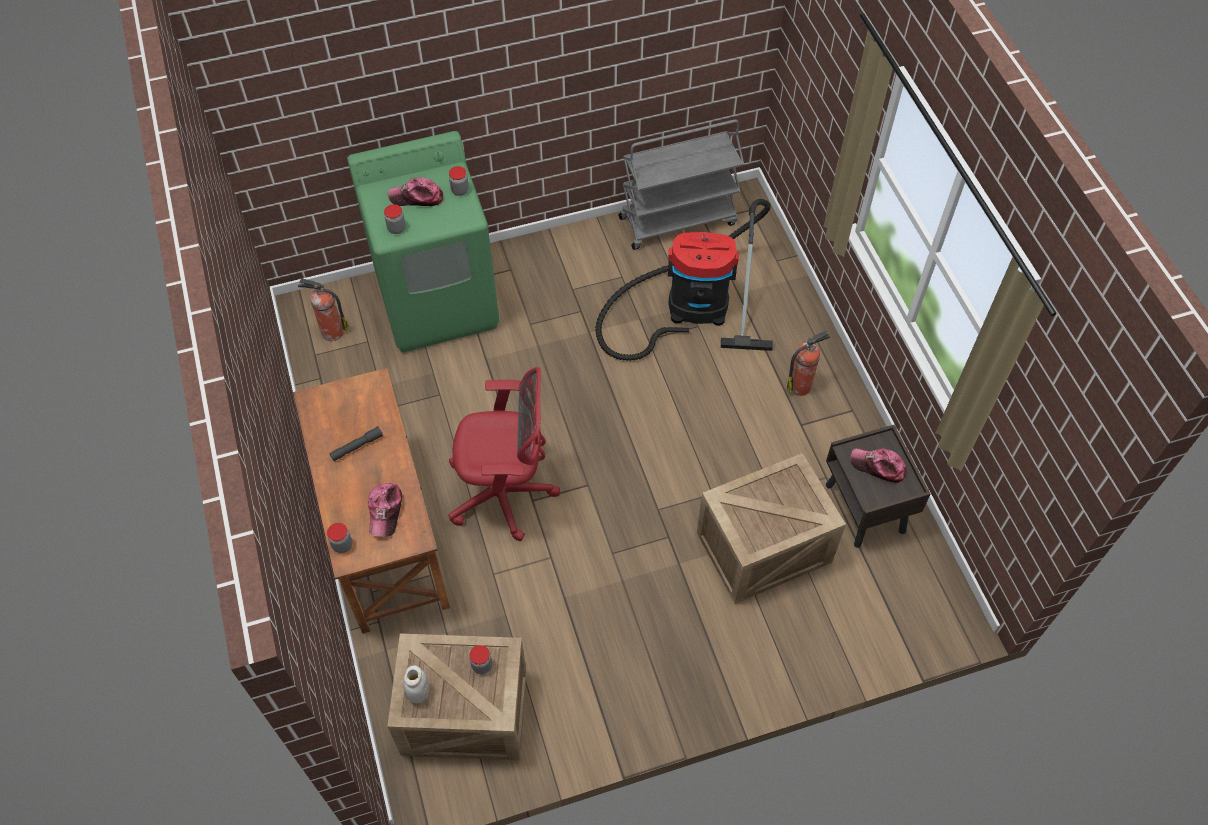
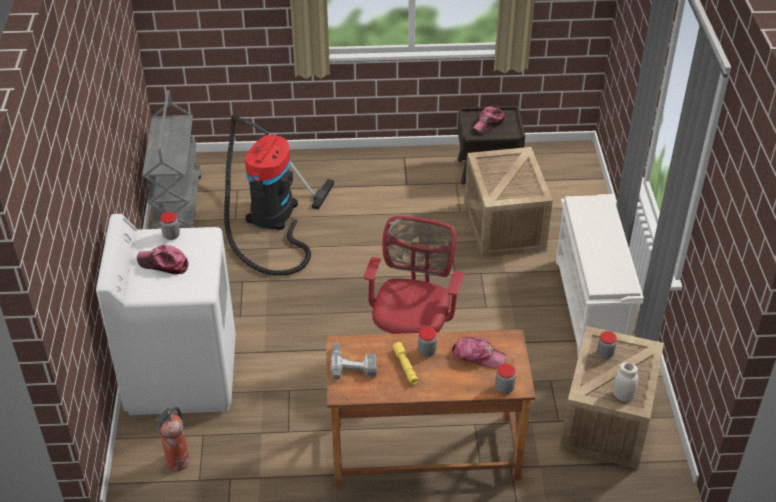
camera: 75 degrees left, 15 degrees down
grey flashlight [329,426,383,461] -> yellow flashlight [392,342,418,385]
green washing machine [347,131,499,352] -> white washing machine [96,214,236,415]
jar [384,204,406,234] -> jar moved to [418,327,437,356]
cap [388,177,443,206] -> cap turned 90 degrees clockwise [137,245,188,274]
fire extinguisher [787,331,830,396] -> none
none -> power drill [331,342,377,380]
none -> white shoe rack [556,194,644,357]

